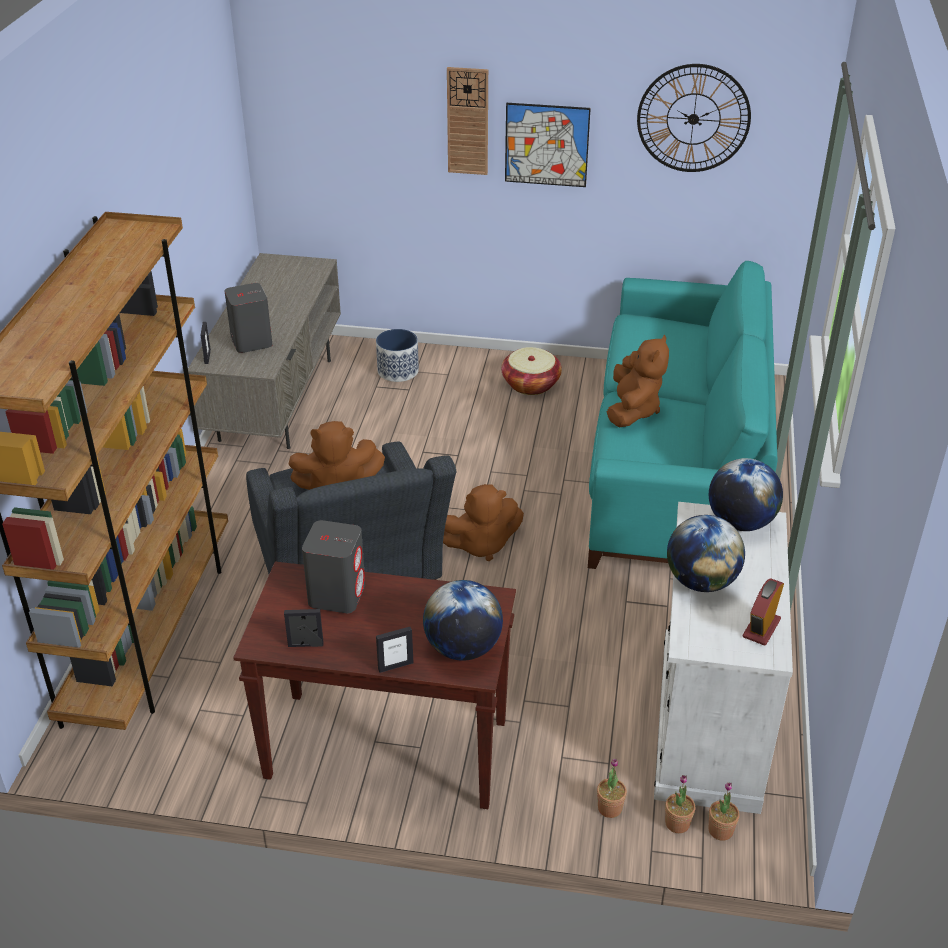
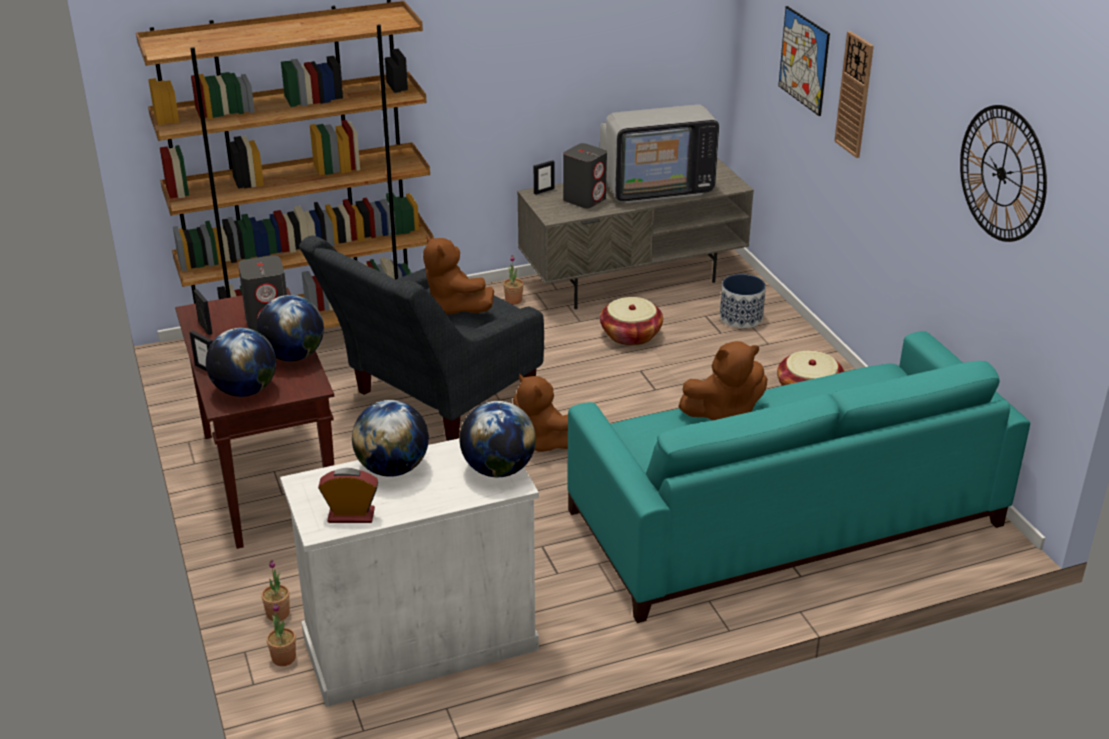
camera: 60 degrees right, 5 degrees down
picture [505,103,591,187] -> picture moved to [778,6,830,116]
potted plant [709,782,739,841] -> potted plant moved to [503,255,524,304]
none -> globe [257,295,324,361]
none -> television [600,105,719,203]
none -> basket [600,297,663,346]

